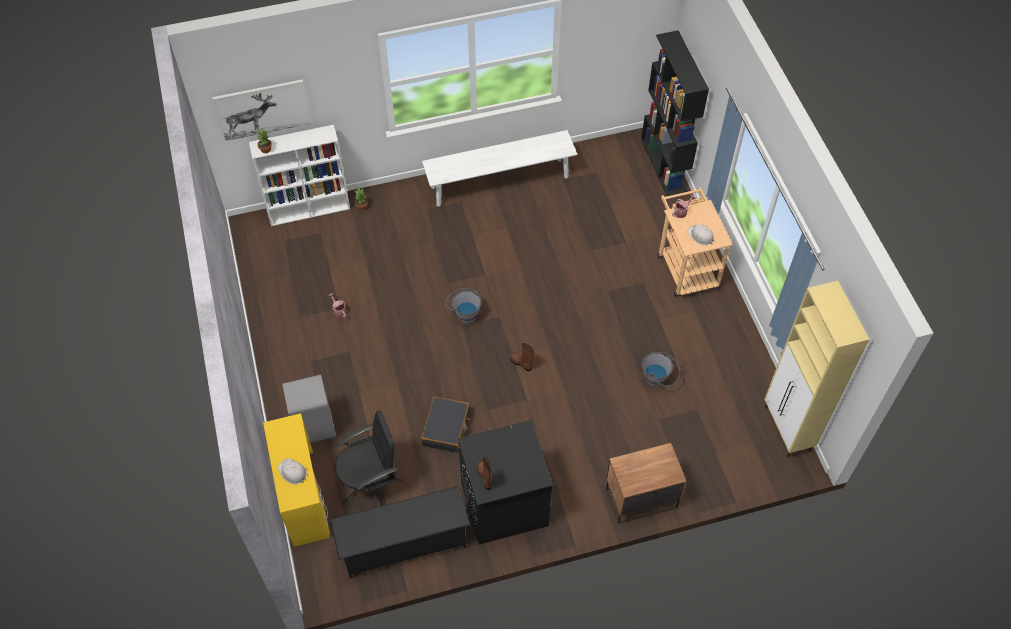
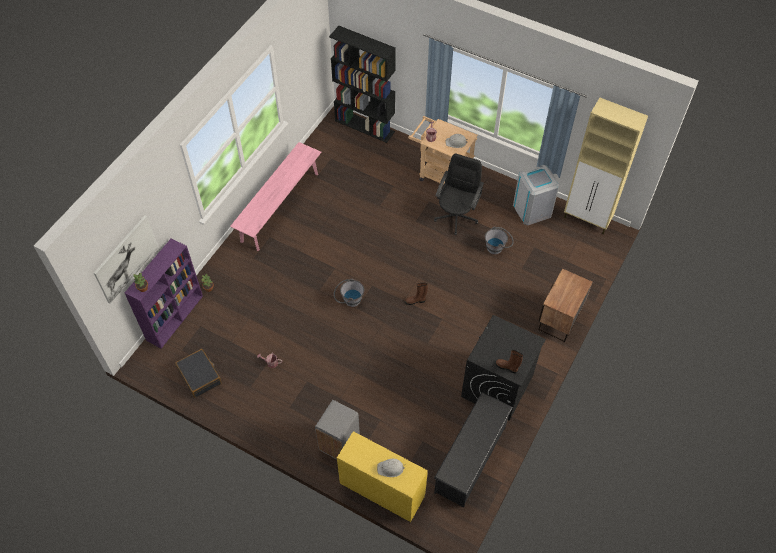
camera: 45 degrees left, 0 degrees up
white bookcase [249,125,350,226] -> purple bookcase [125,238,203,349]
black office chair [335,410,403,507] -> black office chair moved to [434,154,484,235]
black suitcase [421,396,470,453] -> black suitcase moved to [175,349,221,398]
white bench [422,130,577,207] -> pink bench [230,142,321,251]
none -> grey trash can [513,165,559,225]

